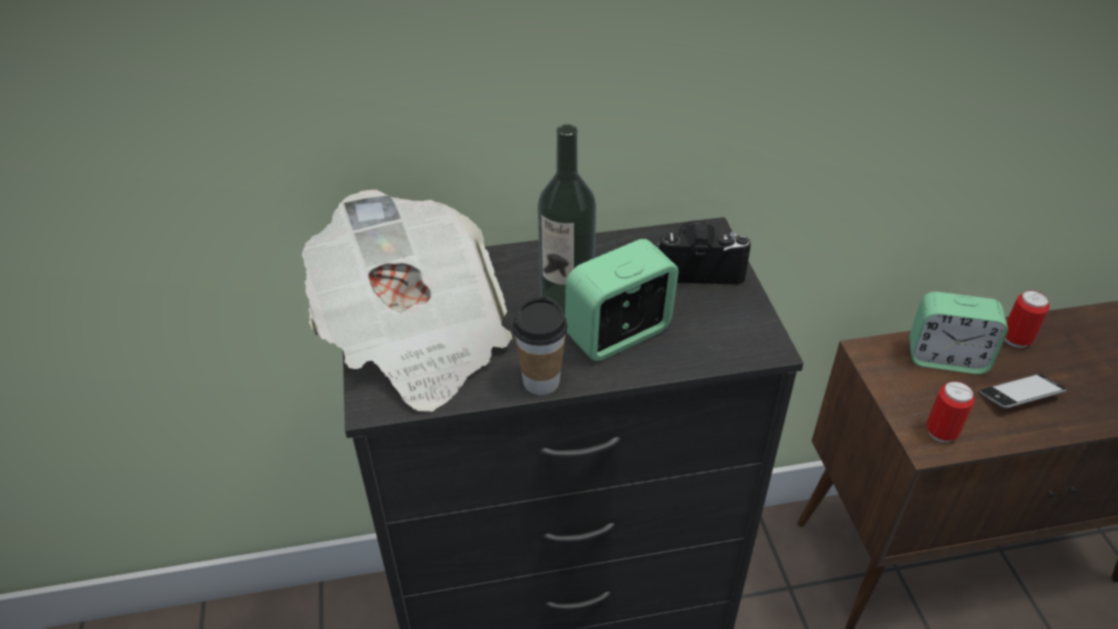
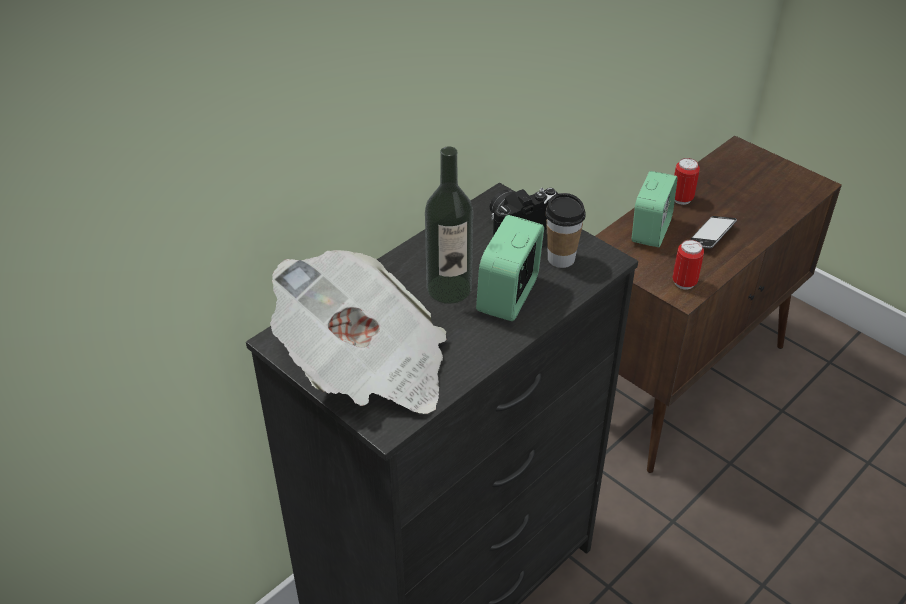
camera: 35 degrees left, 0 degrees up
cup [513,297,567,395] -> cup moved to [545,193,586,268]
alarm clock [909,292,1008,374] -> alarm clock turned 45 degrees counterclockwise [632,171,678,247]

